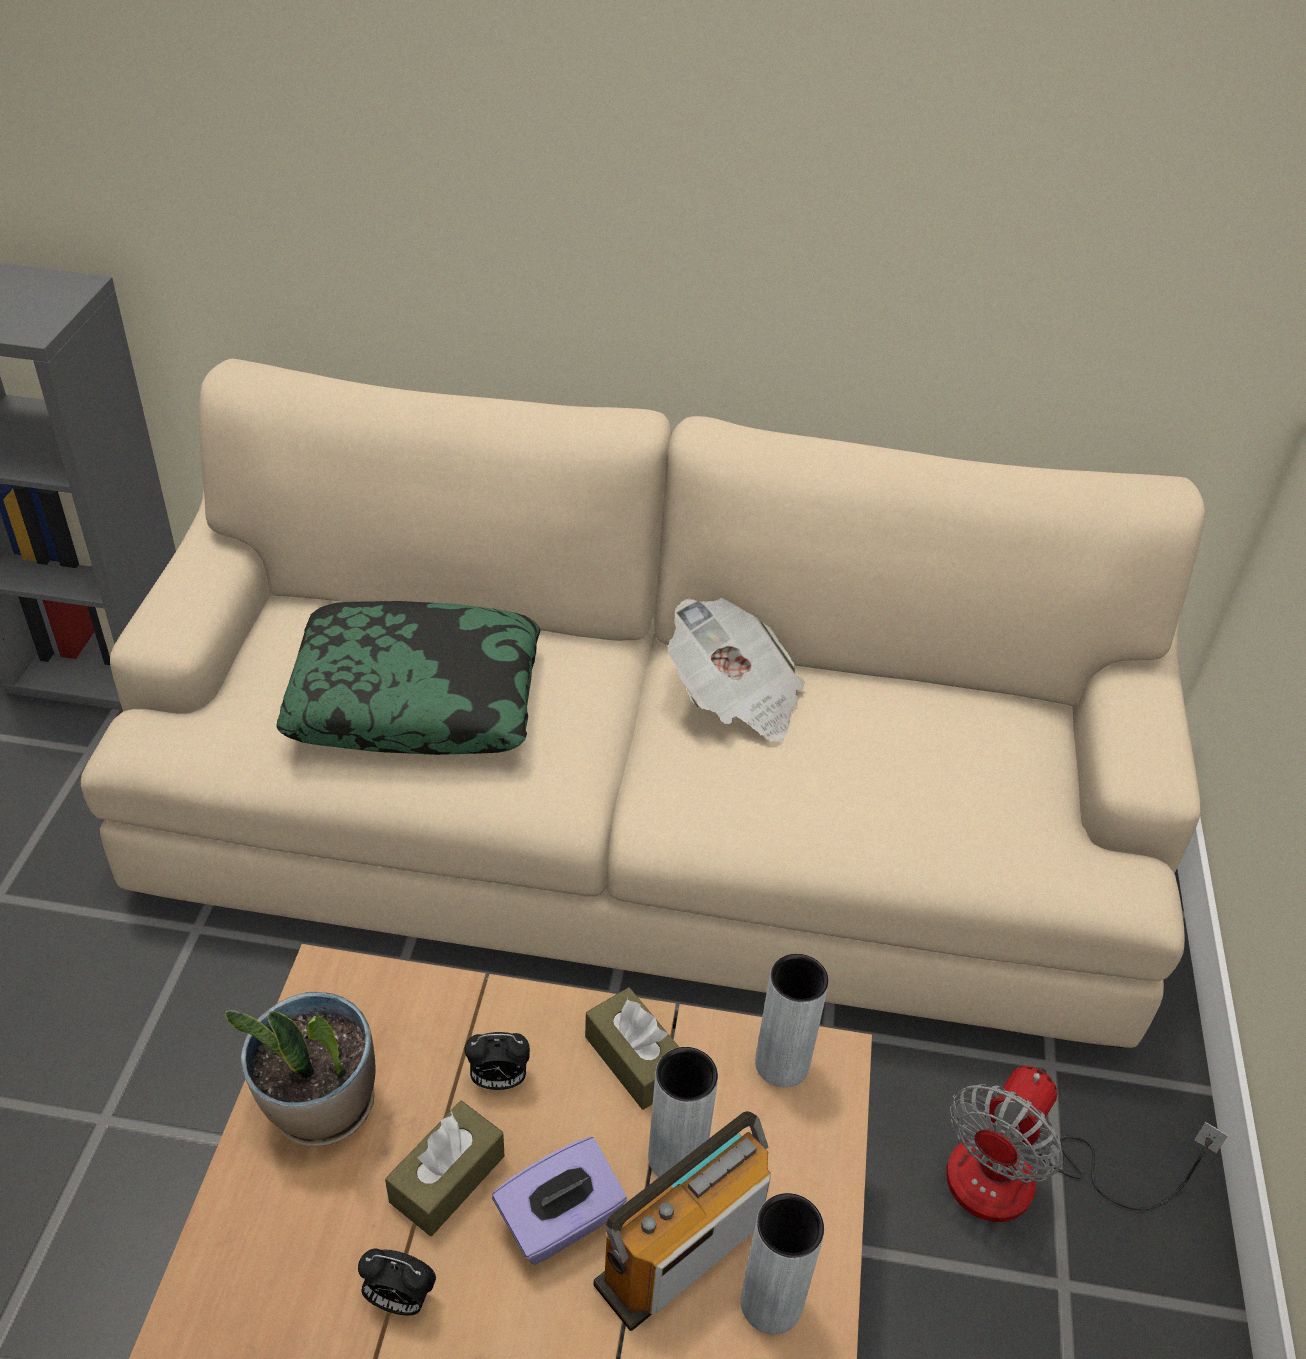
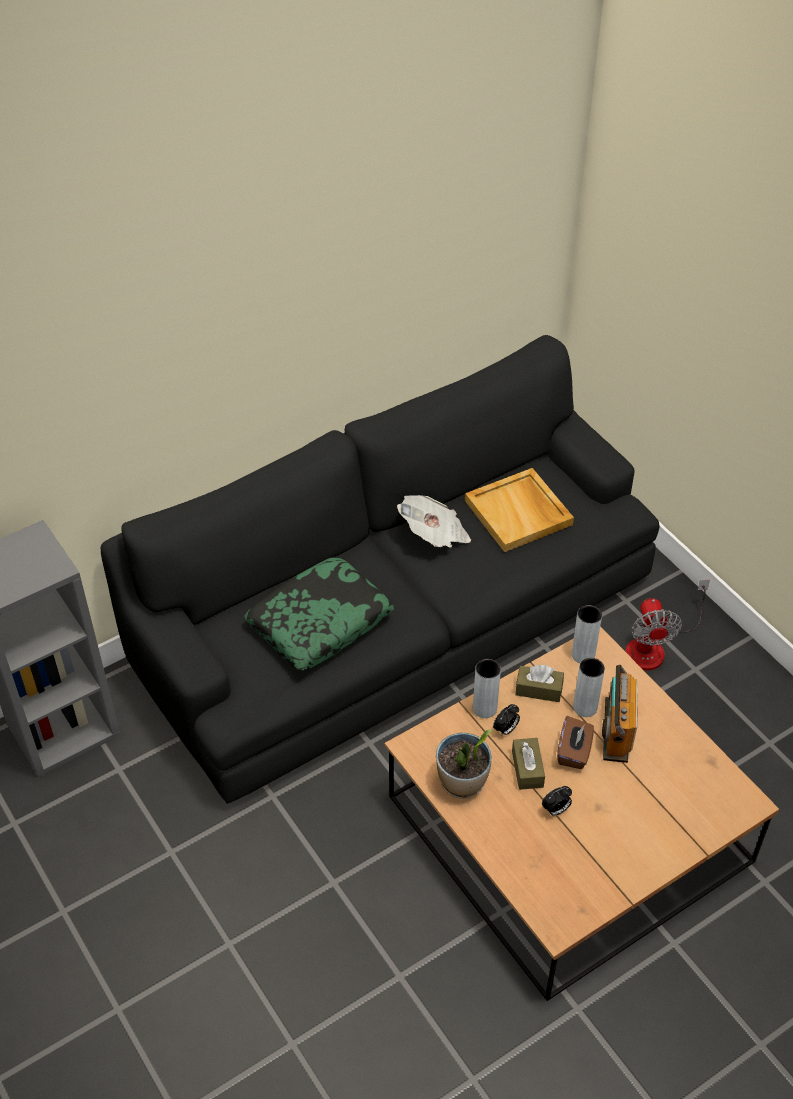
camera: 40 degrees left, 5 degrees up
beige sofa [81,359,1205,1048] -> black sofa [101,335,659,804]
purple tissue box [492,1137,627,1265] -> brown tissue box [557,716,594,769]
grey vase [741,1193,824,1335] -> grey vase moved to [473,659,501,718]
none -> beige tray [465,468,574,552]

